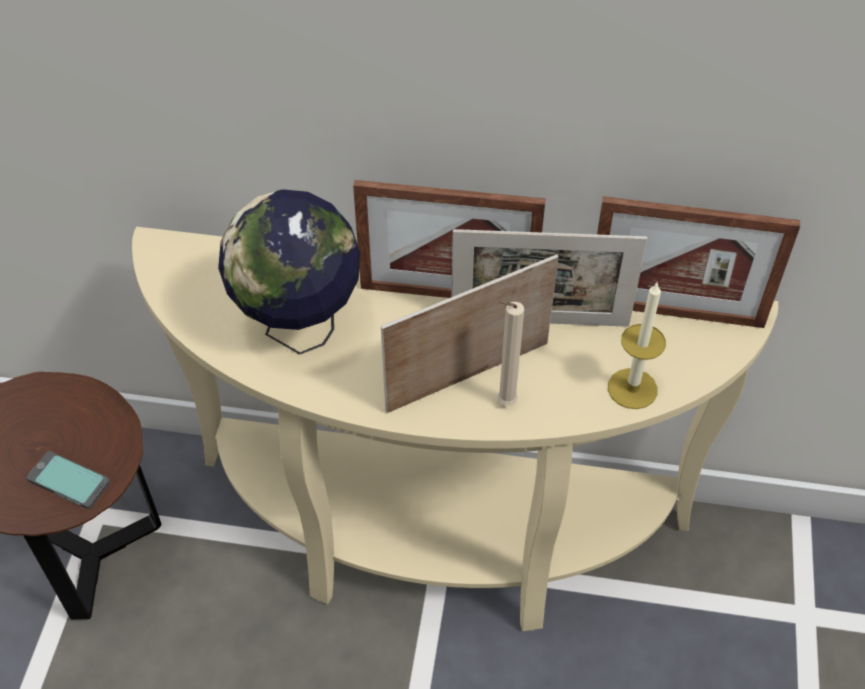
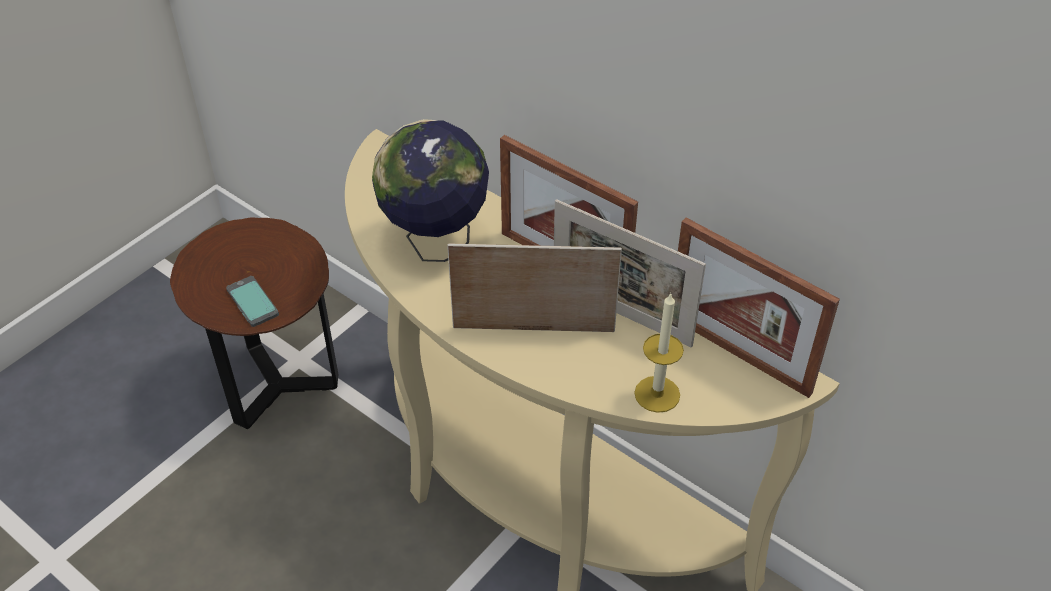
camera: 30 degrees right, 5 degrees down
beige candle [497,301,524,406] -> none

